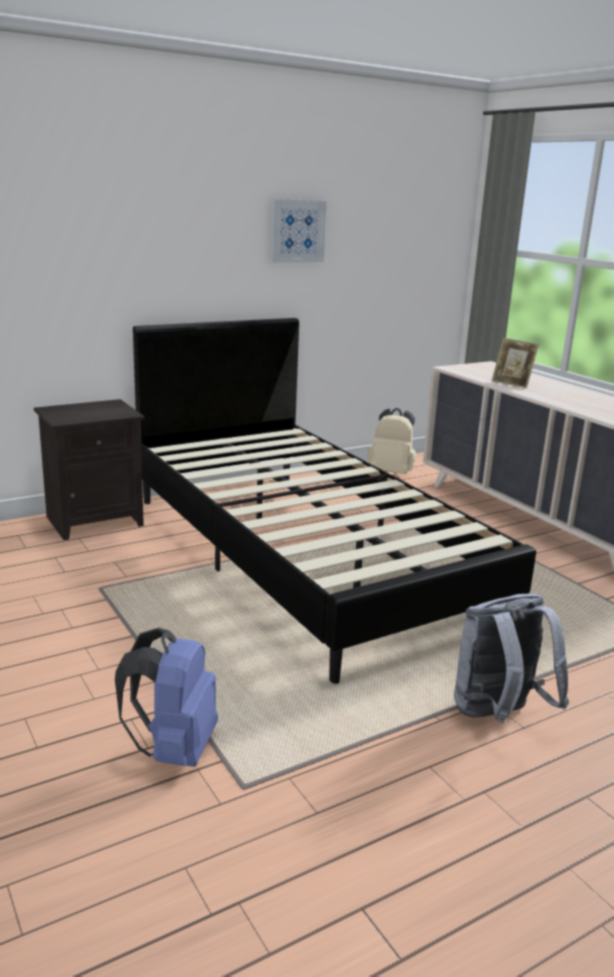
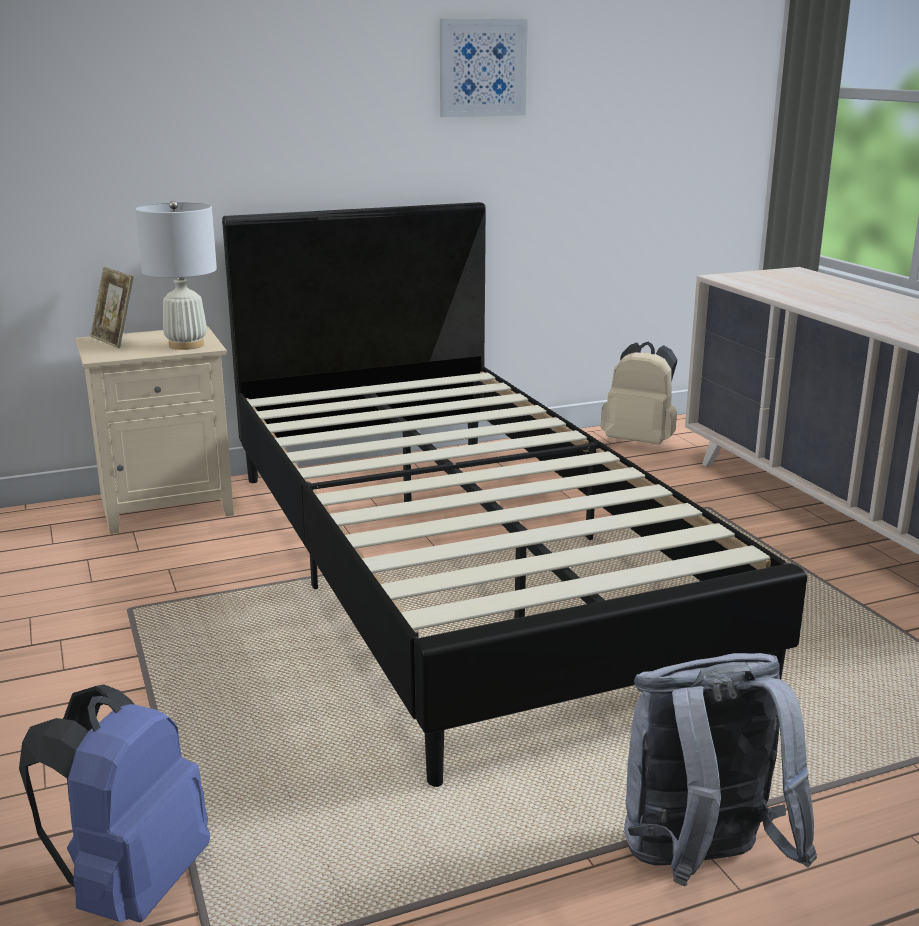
camera: 10 degrees right, 0 degrees up
black nightstand [34,399,144,540] -> beige nightstand [75,326,234,534]
picture frame [491,338,539,388] -> picture frame moved to [90,266,133,348]
none -> white table lamp [135,201,217,350]

